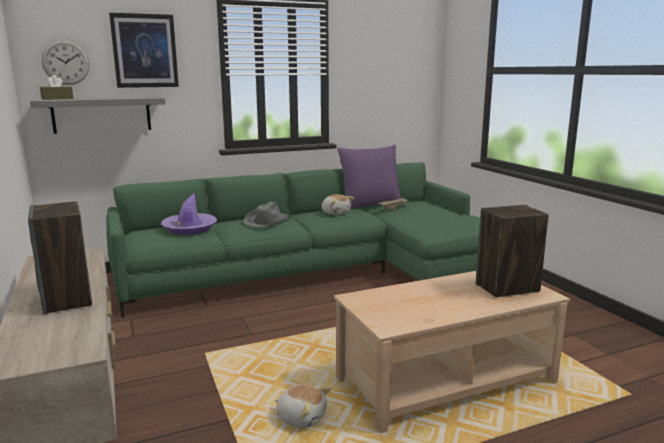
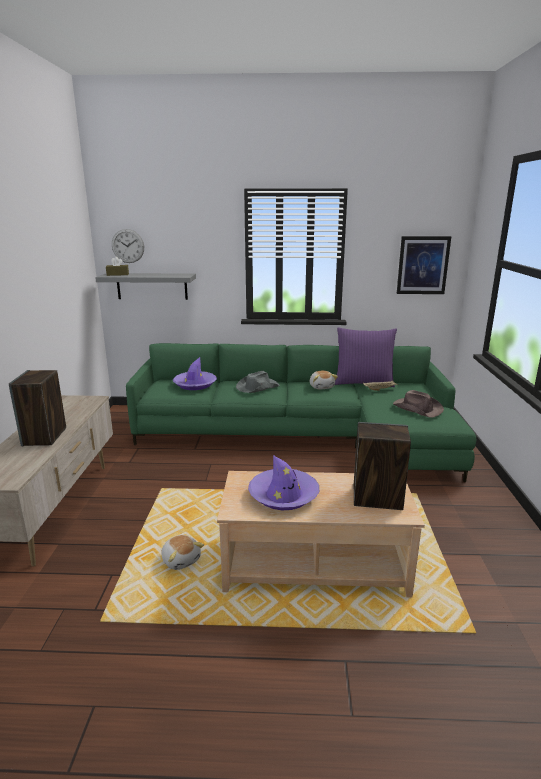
camera: 25 degrees right, 5 degrees up
picture [109,13,179,88] -> picture moved to [397,236,451,294]
none -> purple hat [248,455,319,510]
none -> brown hat [393,390,444,418]

